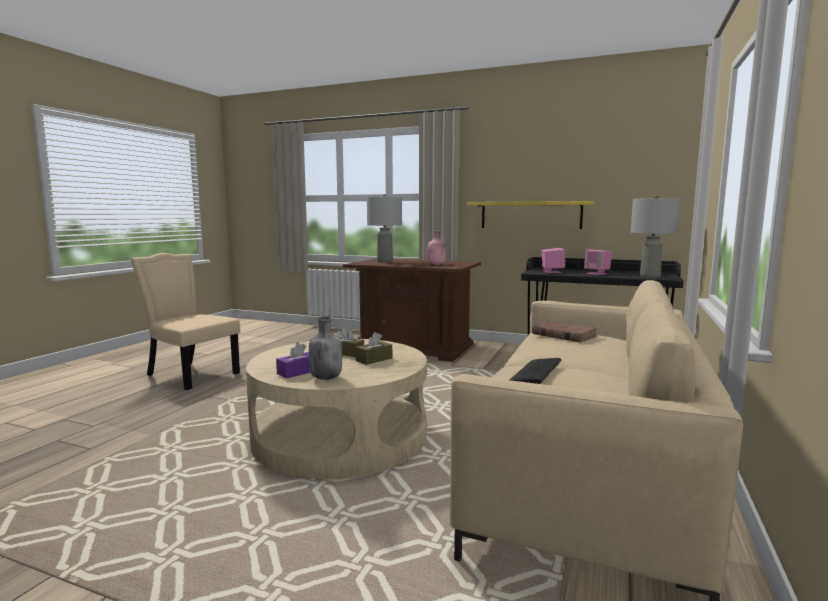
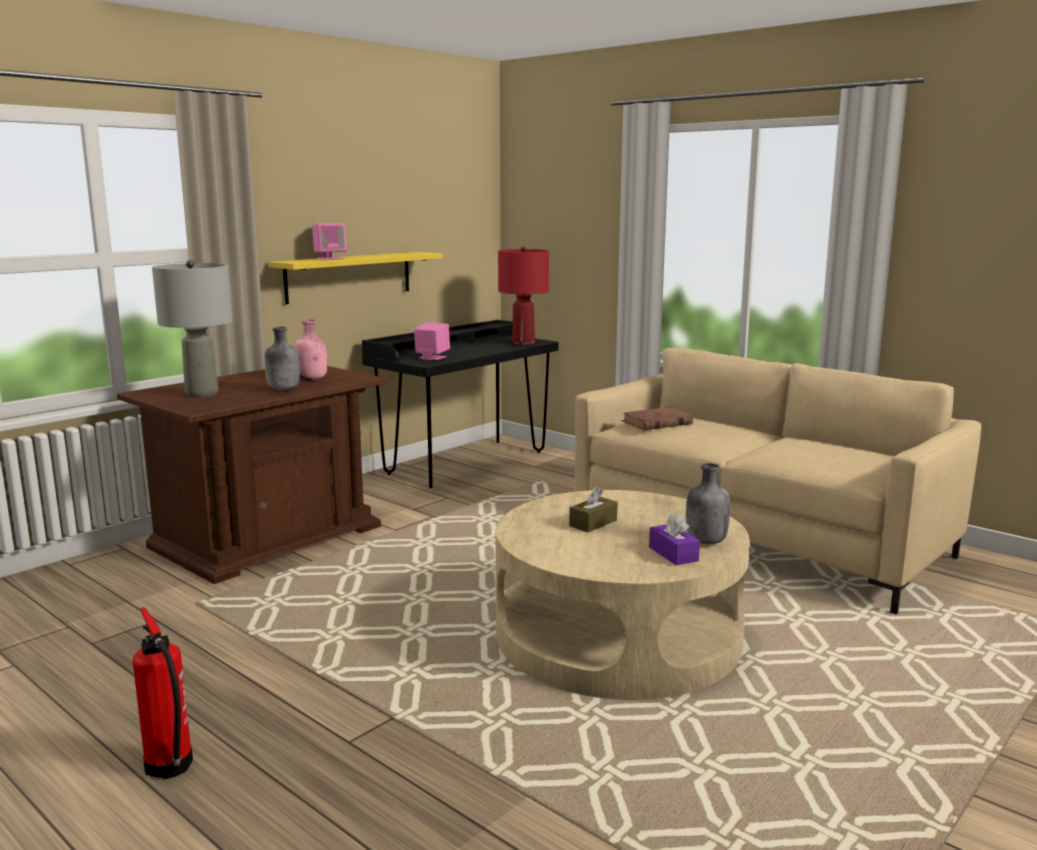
camera: 70 degrees left, 5 degrees up
beige chair [131,253,241,390] -> fire extinguisher [132,607,193,779]
brown tissue box [355,332,392,365] -> none
keyboard [510,358,561,384] -> none
pink speaker [584,249,612,275] -> pink speaker moved to [312,223,347,260]
grey table lamp [631,195,680,278] -> red table lamp [498,247,549,345]
none -> grey bottle [264,327,300,391]

